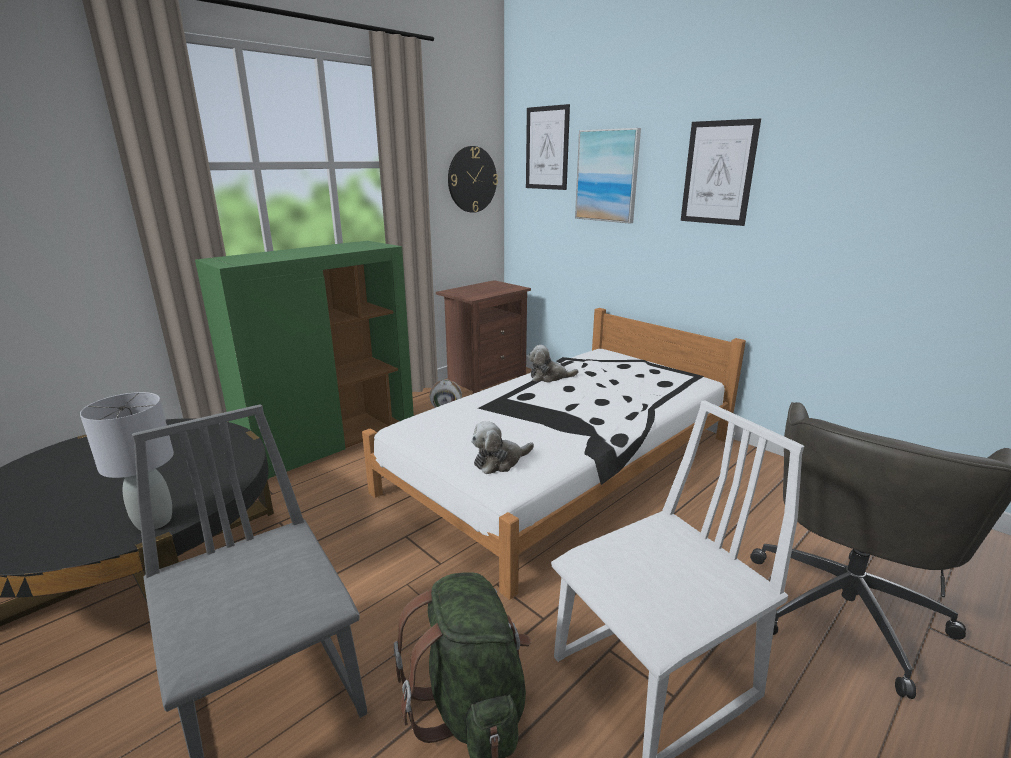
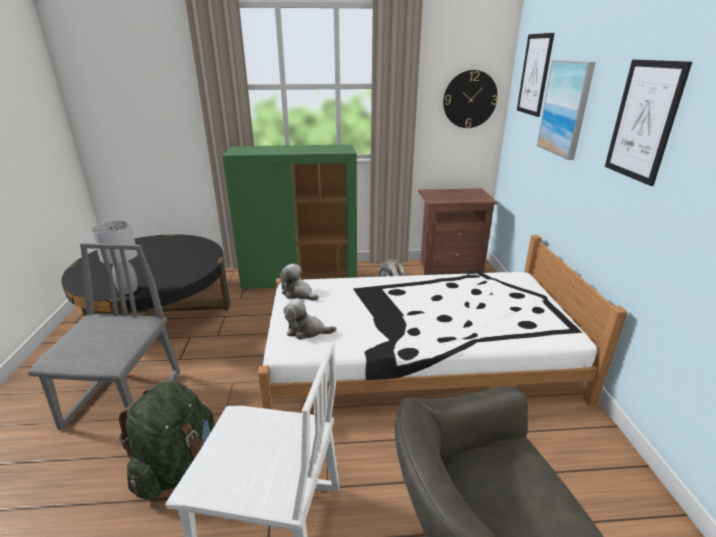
camera: 40 degrees right, 5 degrees up
plush toy [528,345,579,383] -> plush toy moved to [279,264,319,301]

